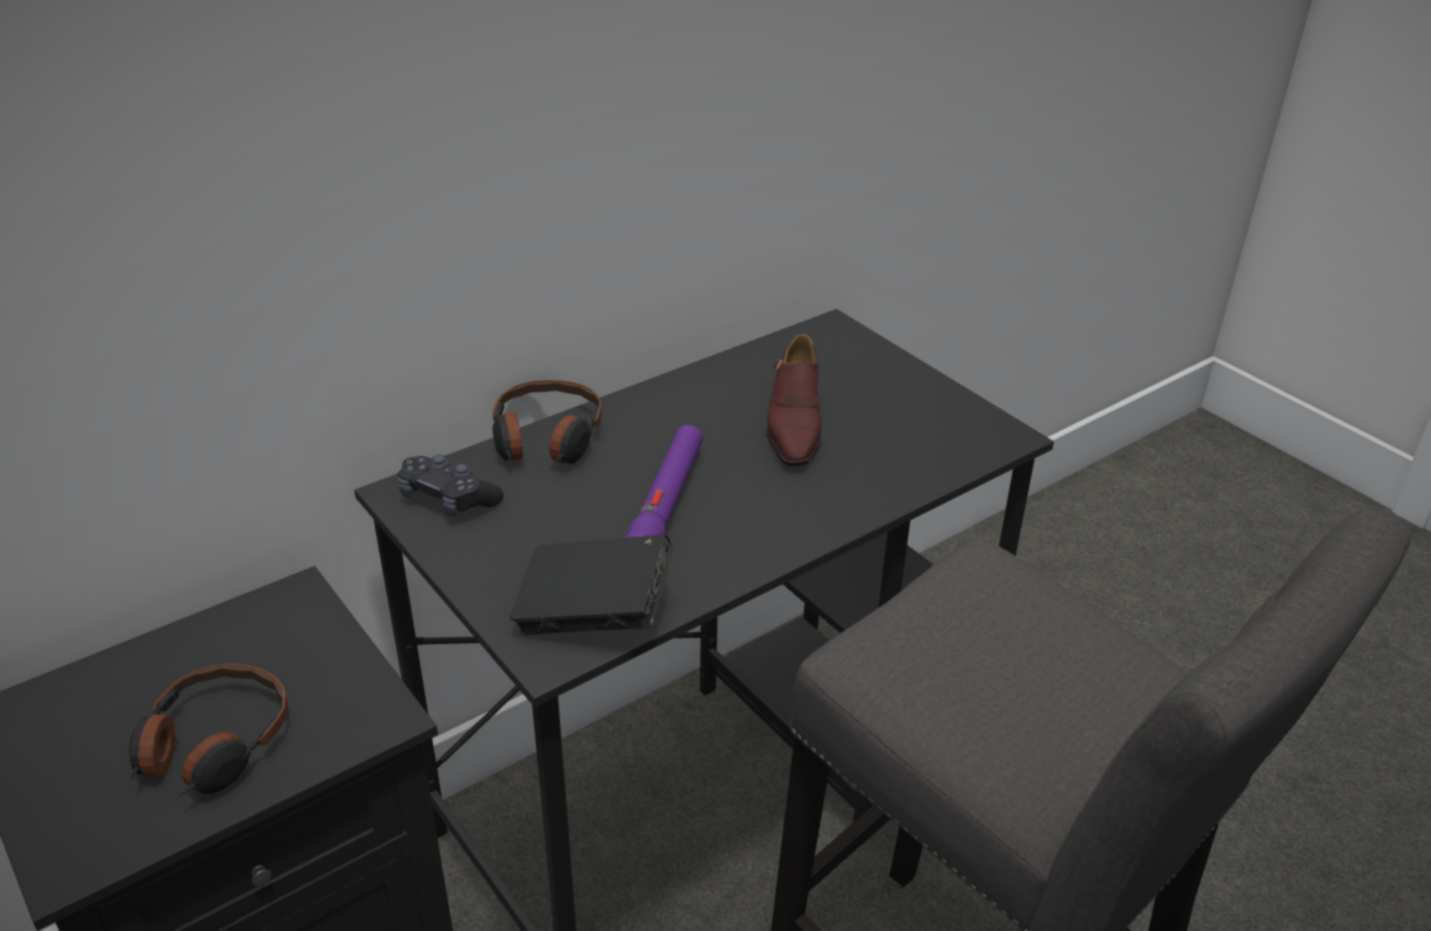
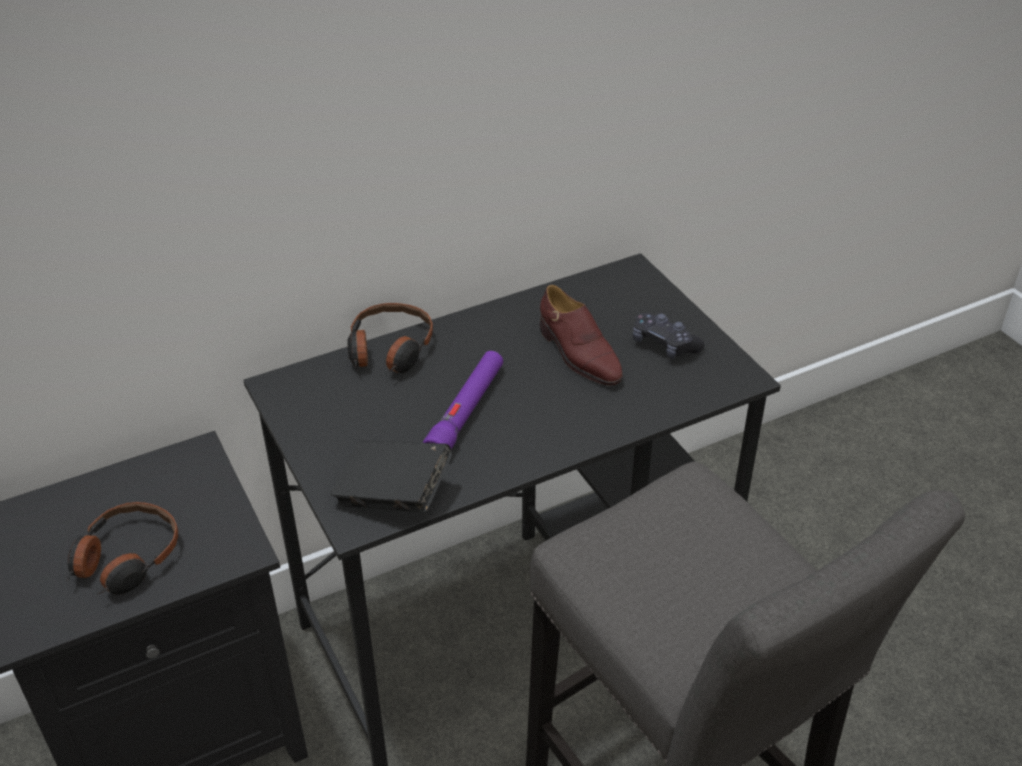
camera: 10 degrees right, 5 degrees up
black game controller [398,455,504,517] -> black game controller moved to [633,313,704,359]
brown shoe [766,334,822,467] -> brown shoe turned 45 degrees counterclockwise [540,285,623,386]

